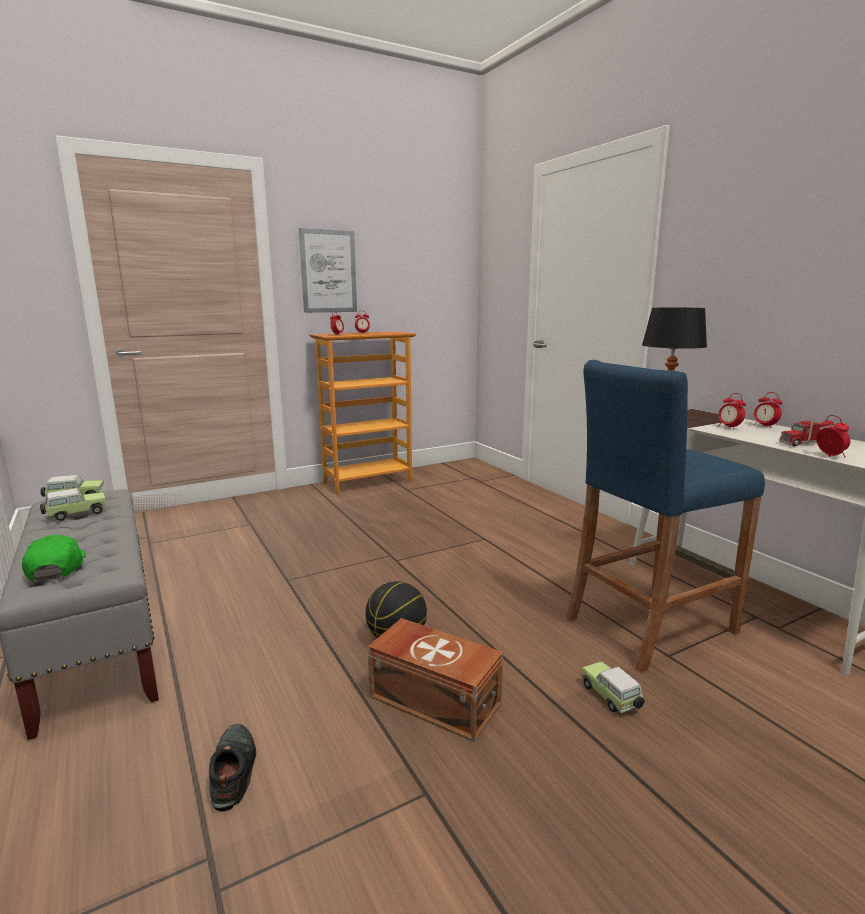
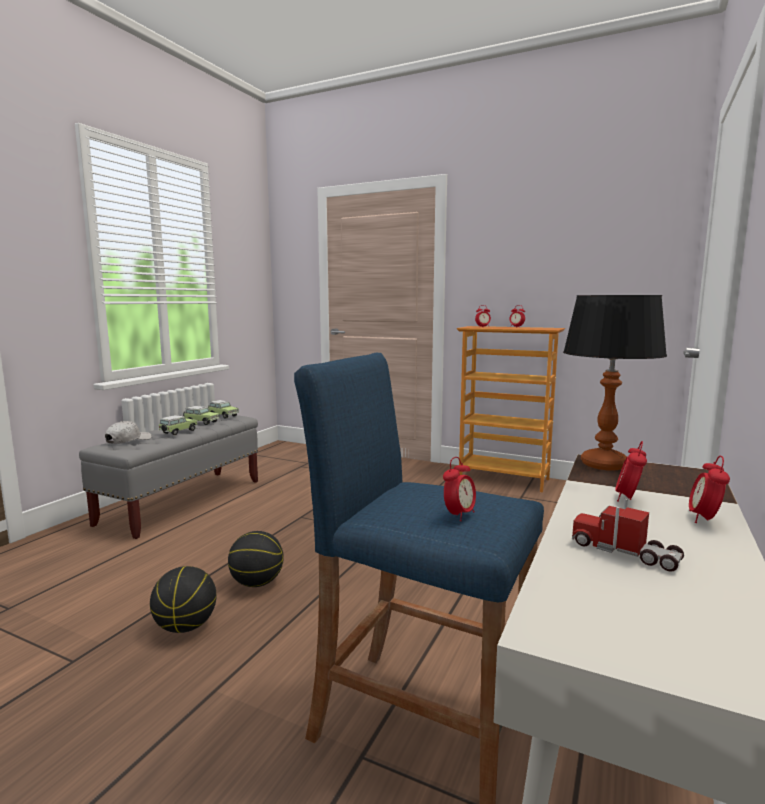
camera: 55 degrees right, 5 degrees down
green cap [22,535,86,582] -> white cap [105,421,152,444]
black shoe [209,724,256,811] -> none
picture [299,228,357,313] -> none
brown storage box [368,618,503,742] -> basketball [150,566,217,633]
toy car [581,661,645,713] -> toy car moved to [159,415,197,435]
alarm clock [816,415,850,457] -> alarm clock moved to [443,457,476,521]

